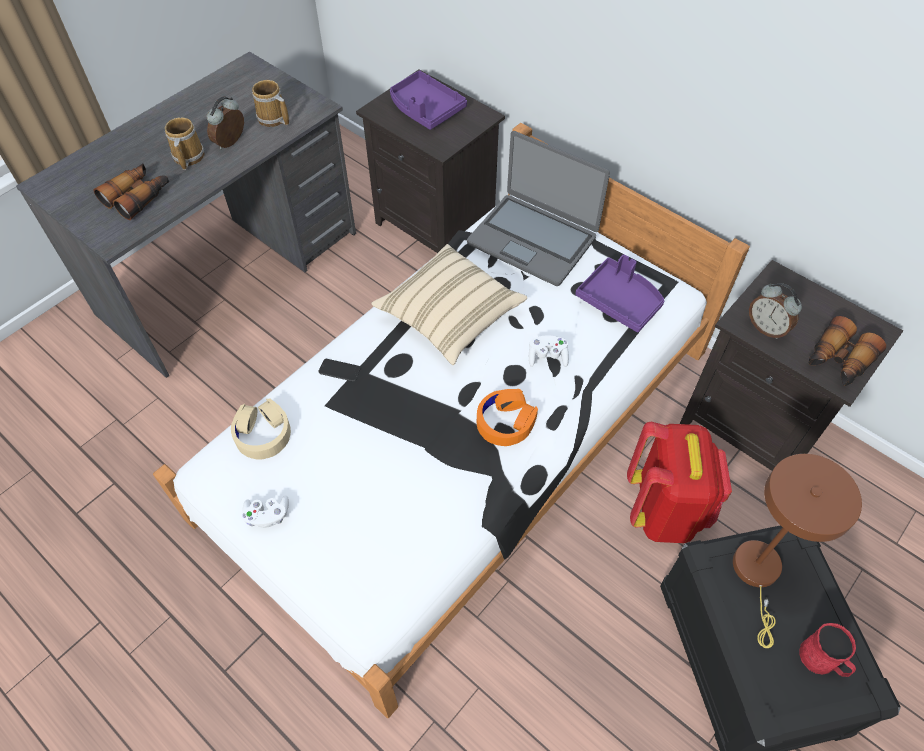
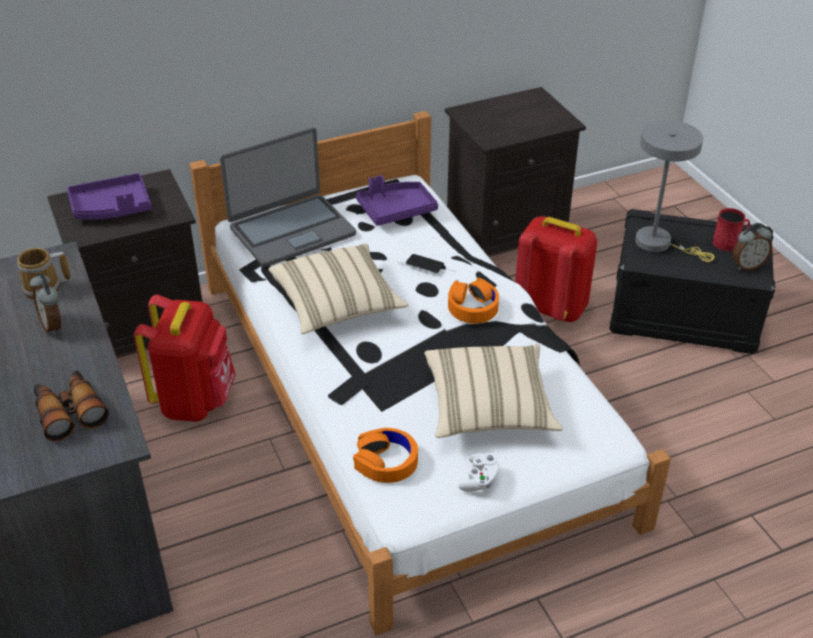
camera: 65 degrees left, 15 degrees down
mug [165,117,205,170] -> none
beige headphones [231,399,291,460] -> orange headphones [353,428,418,483]
white game controller [529,336,569,367] -> phone [406,254,444,273]
brown table lamp [733,454,862,648] -> grey table lamp [635,120,714,262]
alarm clock [749,283,802,339] -> alarm clock moved to [733,223,772,270]
binoculars [809,316,886,386] -> none
none -> red backpack [134,294,236,422]
none -> beige pillow [424,344,563,438]

